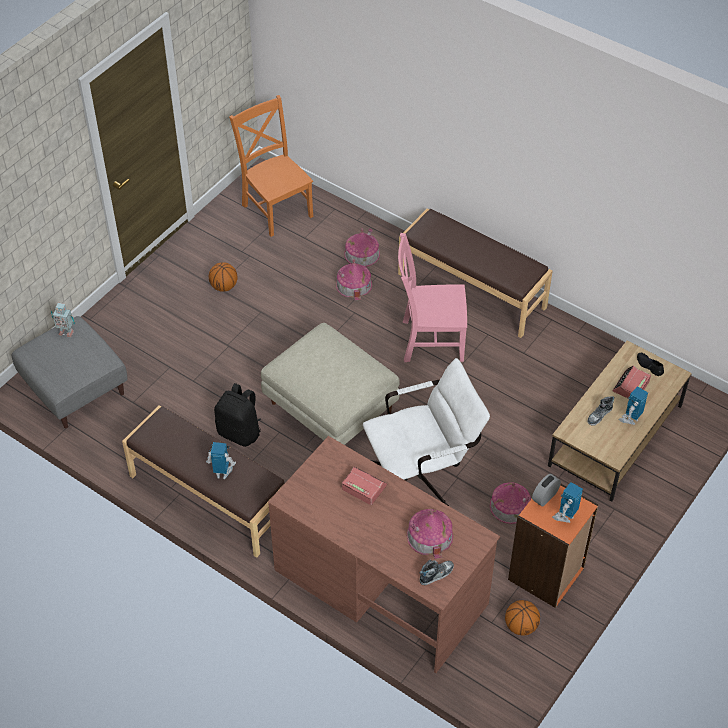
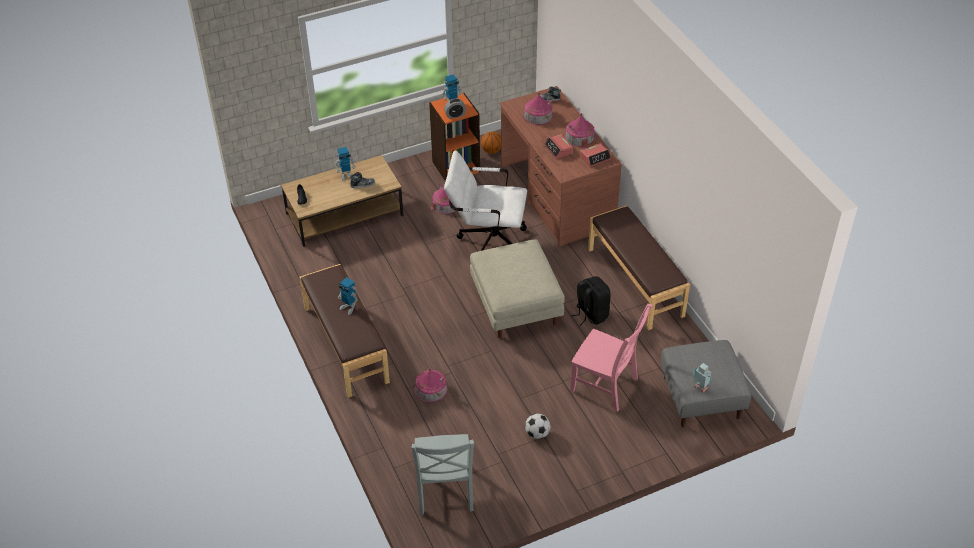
camera: 150 degrees left, 5 degrees down
toy robot [206,442,236,479] -> toy robot moved to [338,277,358,315]
basketball [209,262,237,292] -> football [525,414,550,439]
orange chair [229,95,313,237] -> grey chair [411,434,474,515]
toy house [344,228,380,267] -> toy house moved to [565,113,595,148]
pink chair [398,233,467,362] -> pink chair moved to [570,304,652,412]
alarm clock [612,365,651,398] -> alarm clock moved to [580,143,611,167]

